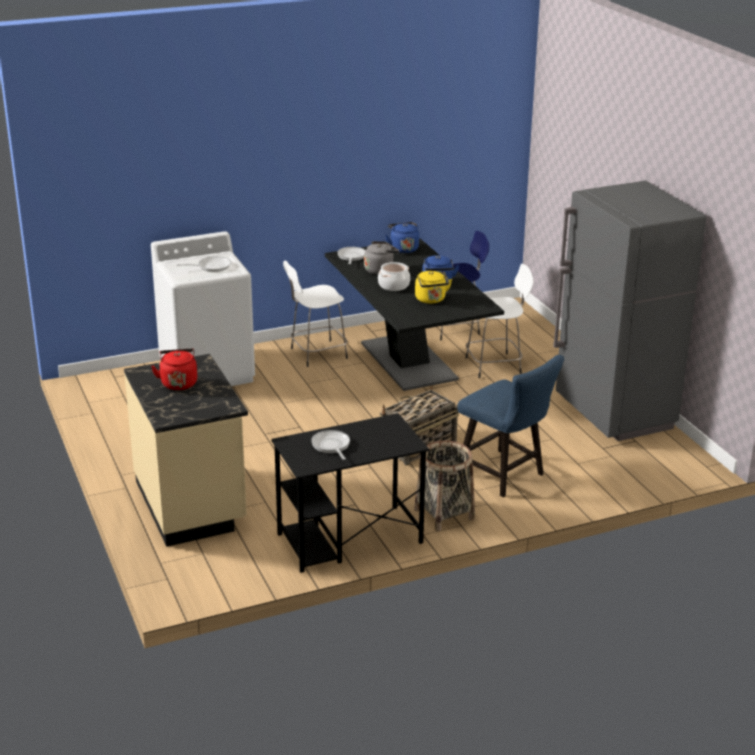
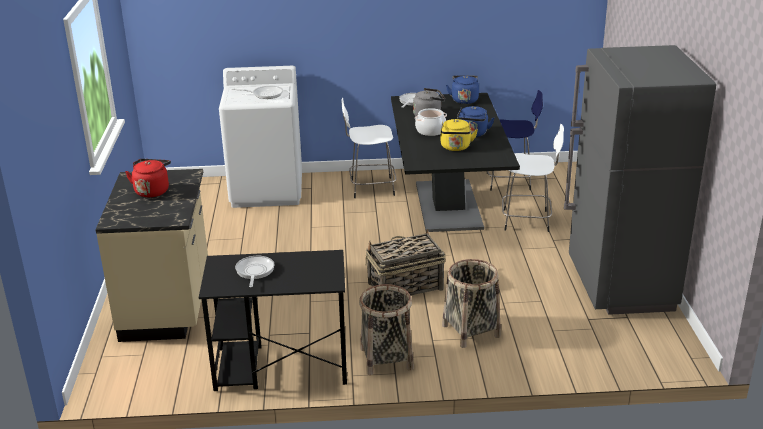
camera: 20 degrees right, 0 degrees up
blue chair [457,355,564,497] -> basket [442,259,501,348]

